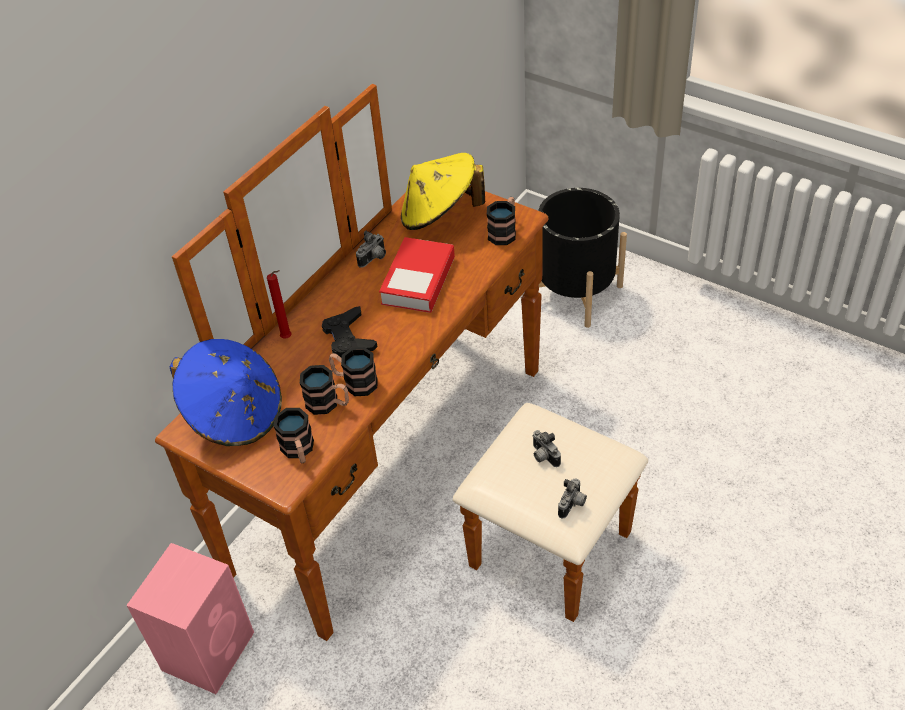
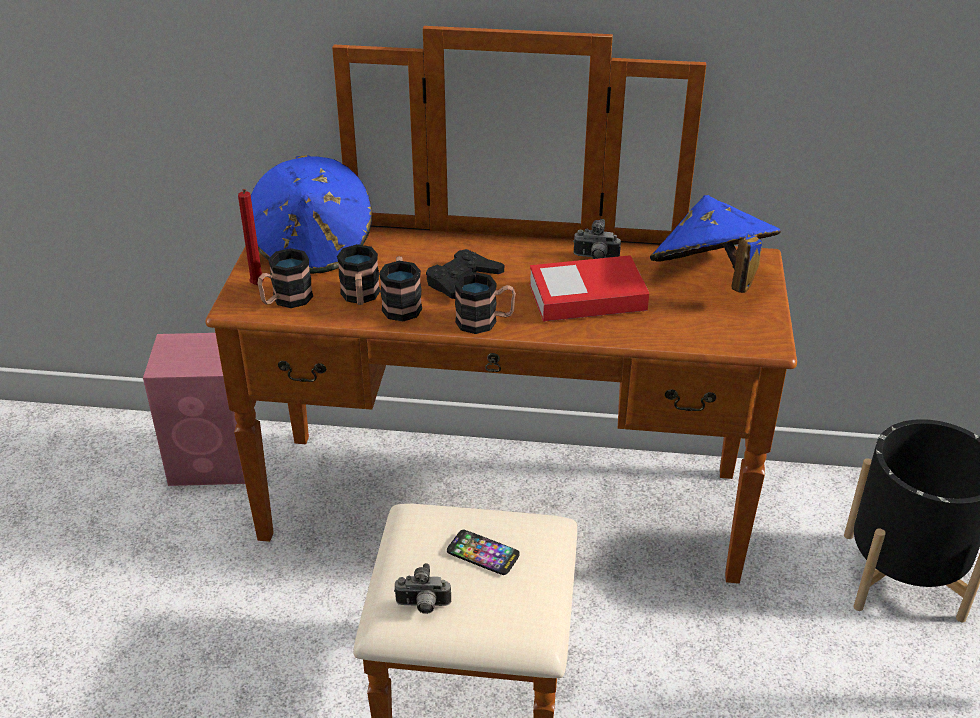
camera: 60 degrees right, 10 degrees down
red candle [267,270,292,339] -> red candle moved to [238,189,264,285]
yellow hat [401,153,485,230] -> blue hat [650,195,781,293]
mug [487,197,516,245] -> mug moved to [455,272,516,334]
camera [532,430,561,467] -> phone [447,530,520,575]

